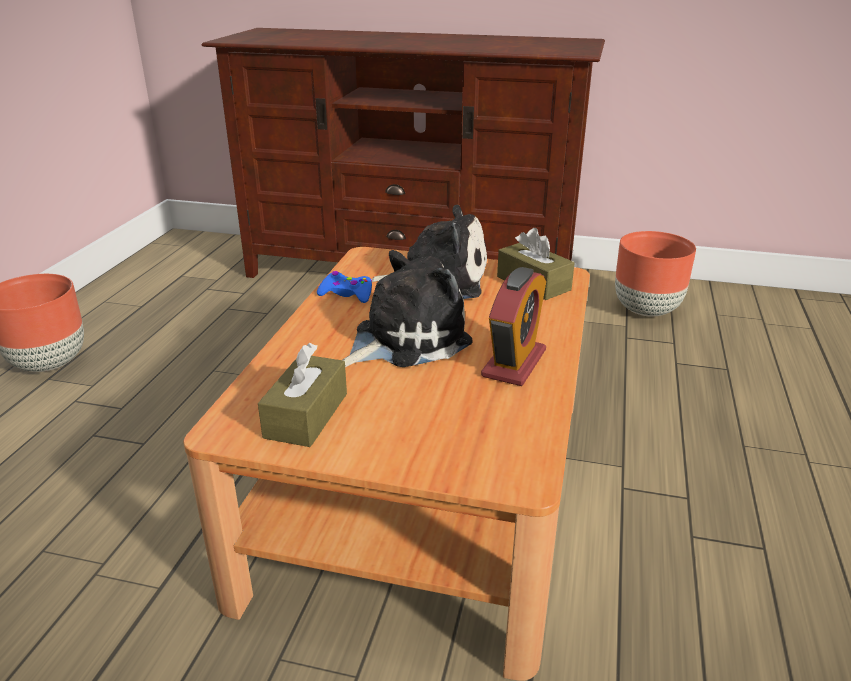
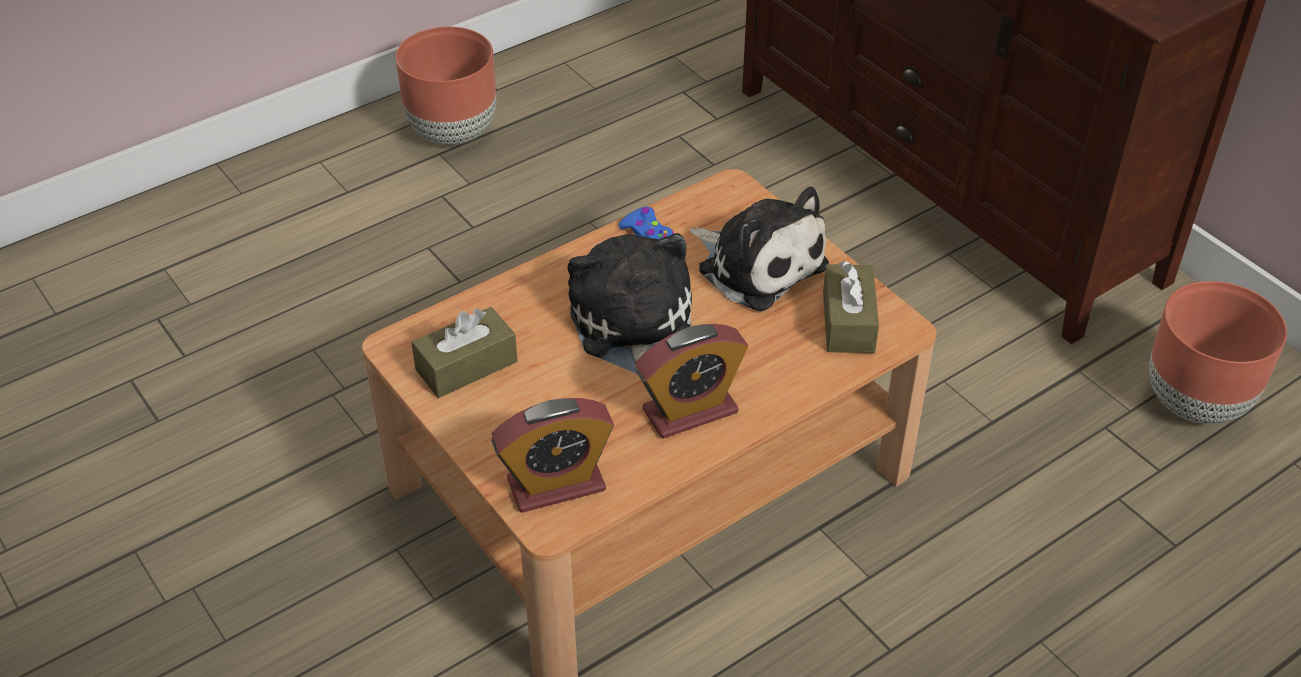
camera: 40 degrees right, 15 degrees up
plush toy [342,250,473,367] -> plush toy turned 105 degrees counterclockwise [567,233,692,375]
none -> alarm clock [491,398,614,513]

